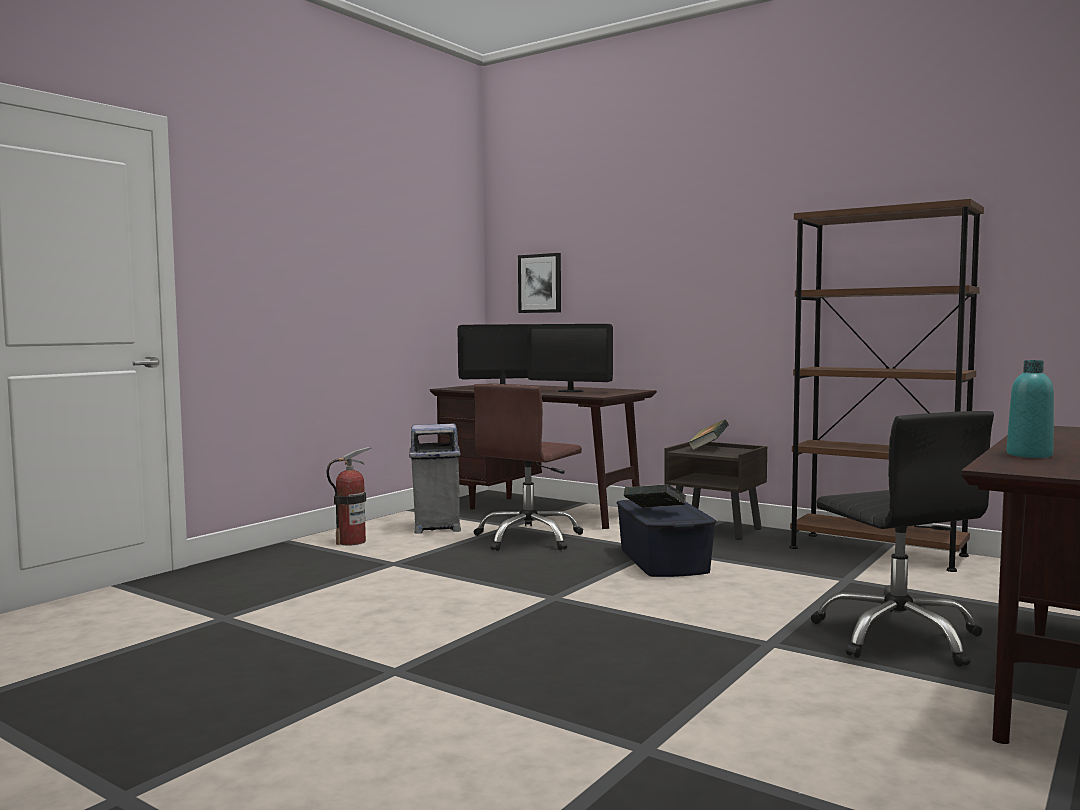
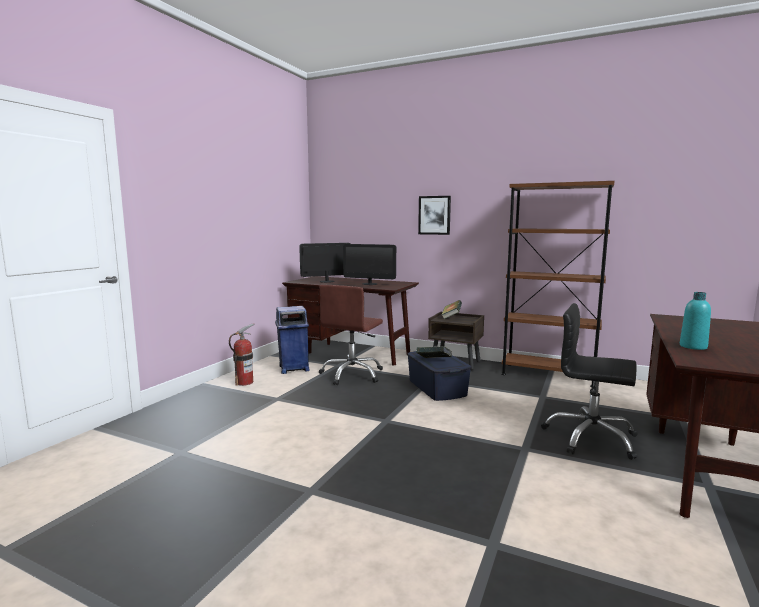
camera: 10 degrees left, 5 degrees up
grey trash can [409,424,461,534] -> blue trash can [275,306,310,374]
picture [518,253,561,313] -> picture moved to [418,196,451,235]
black office chair [811,411,994,667] -> black office chair turned 150 degrees clockwise [541,303,638,460]

